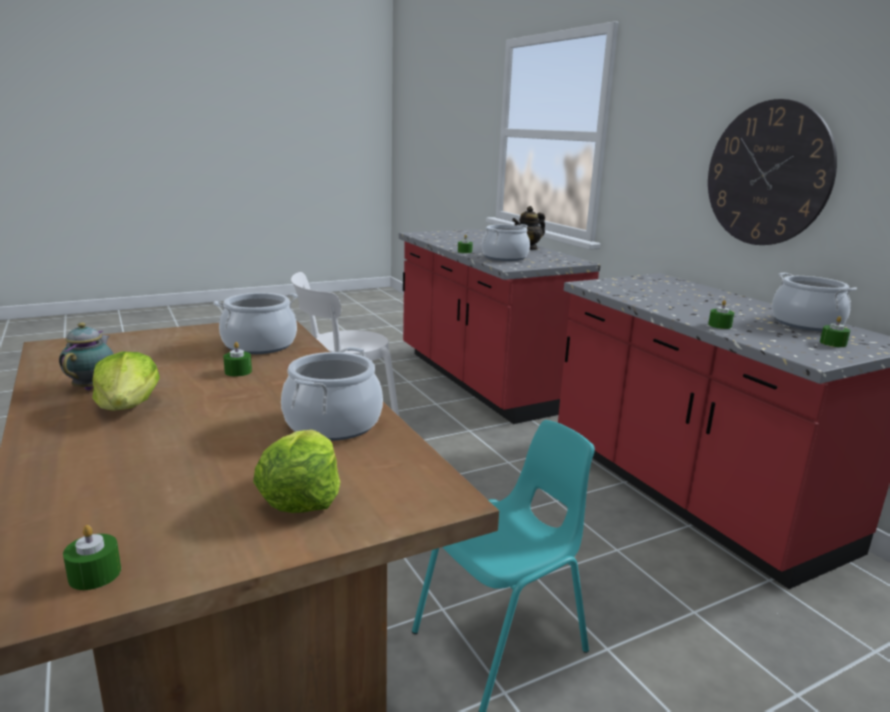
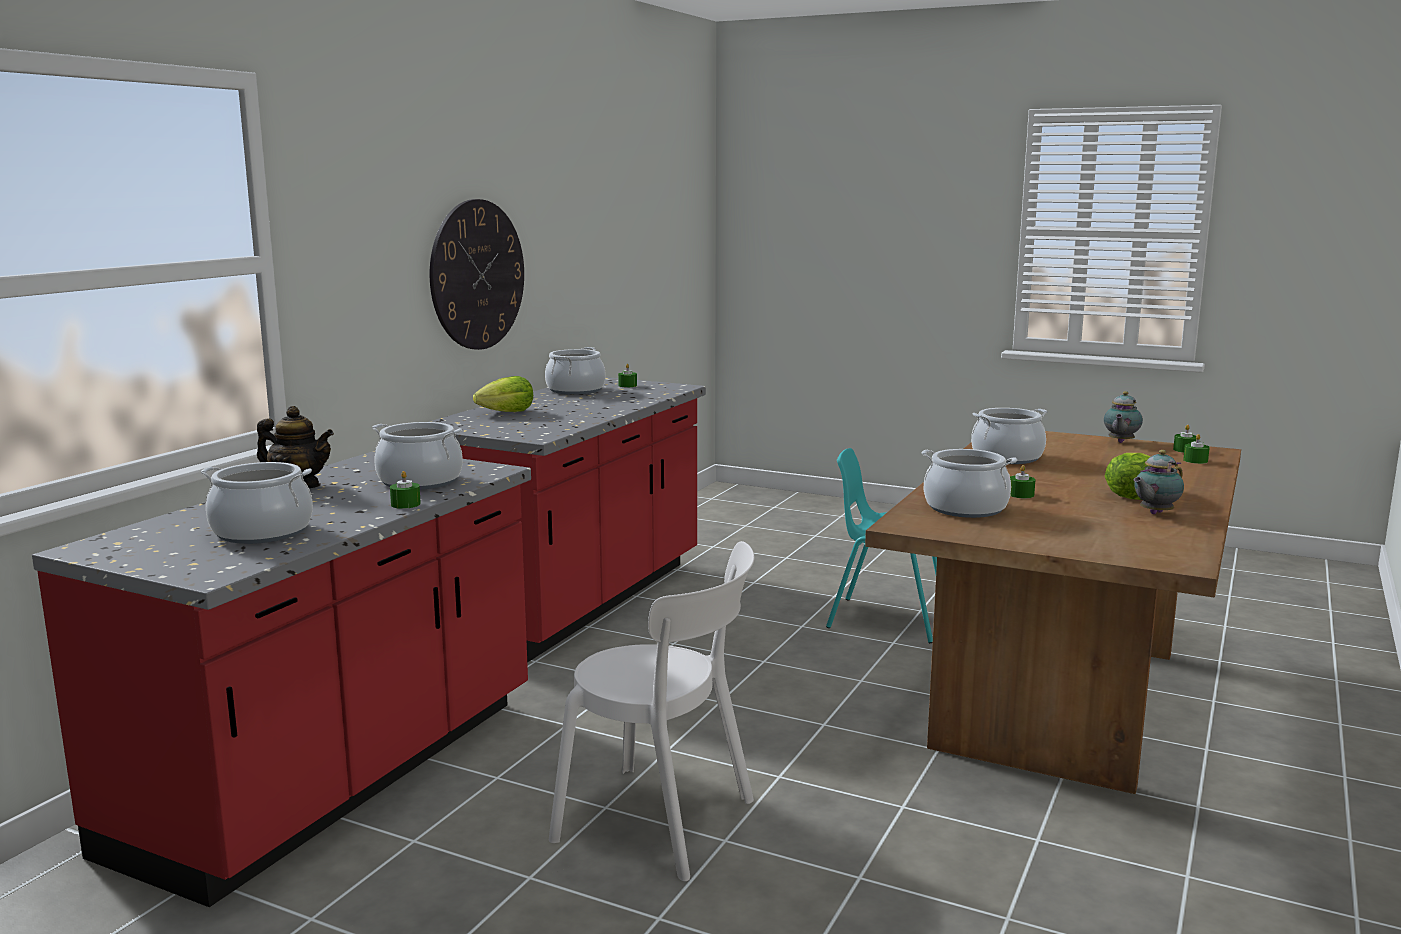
camera: 125 degrees left, 5 degrees down
lettuce [253,430,340,513] -> lettuce moved to [473,376,533,412]
green candle [708,300,734,329] -> green candle moved to [1183,434,1210,464]
none -> cooking pot [201,462,313,544]
none -> teapot [1104,391,1143,443]

